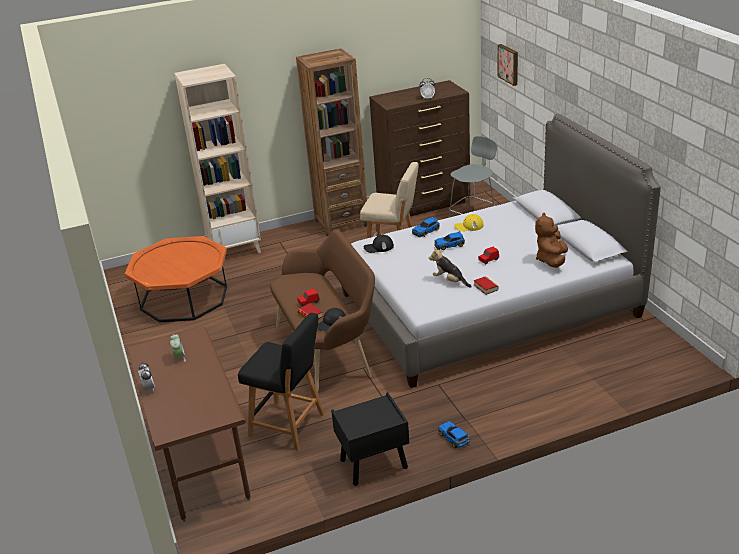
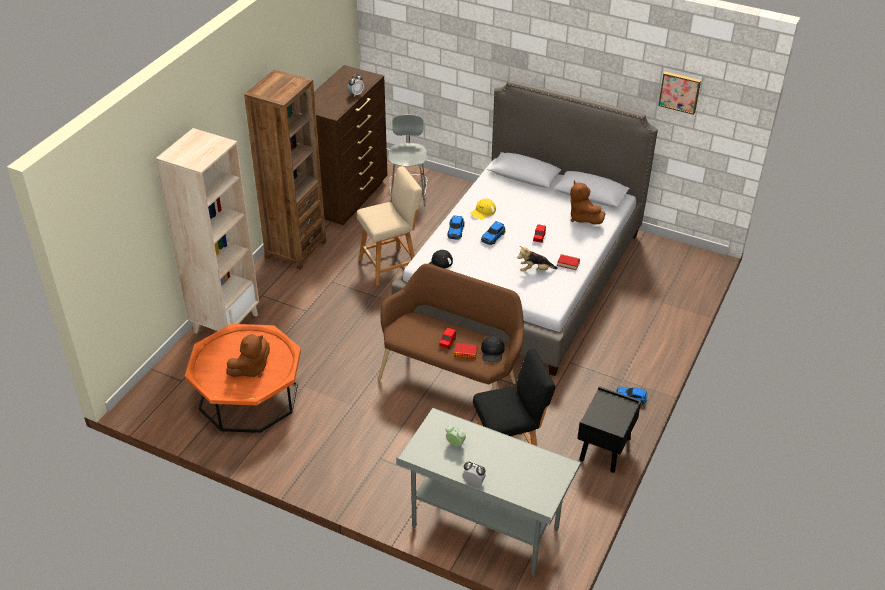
camera: 45 degrees left, 10 degrees up
brown desk [126,327,251,522] -> grey desk [396,408,581,577]
picture [498,44,518,86] -> picture moved to [658,71,701,115]
none -> brown plush toy [226,334,270,377]

